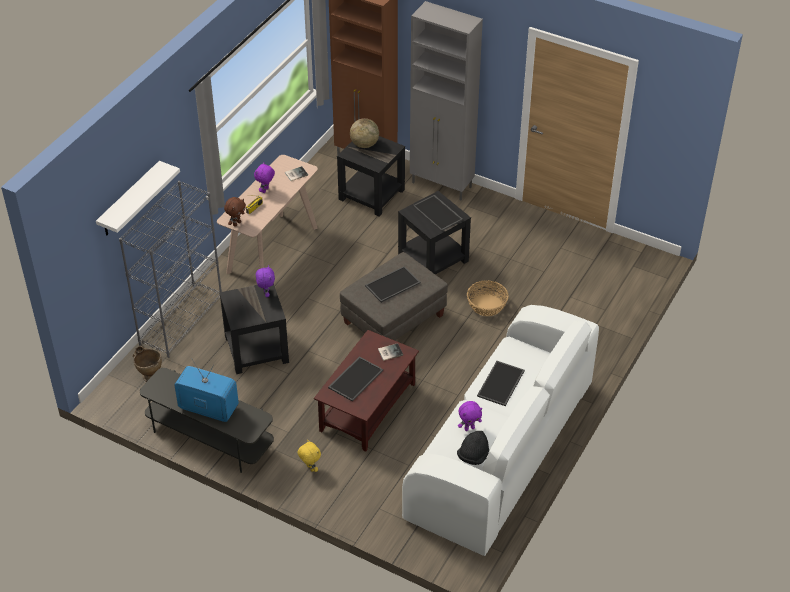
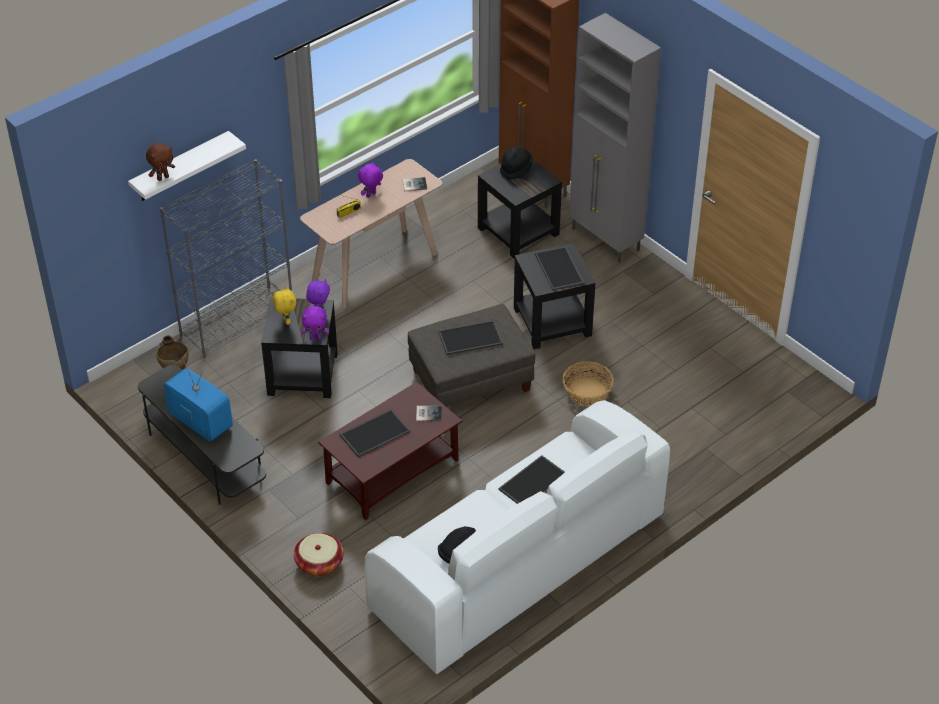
camera: 20 degrees right, 0 degrees up
brown plush toy [224,197,246,227] -> brown plush toy moved to [146,143,175,181]
yellow plush toy [298,440,321,472] -> yellow plush toy moved to [273,287,296,325]
globe [350,118,379,148] -> black hat [500,147,533,180]
purple plush toy [458,401,482,431] -> purple plush toy moved to [302,306,329,340]
none -> basket [294,533,344,576]

